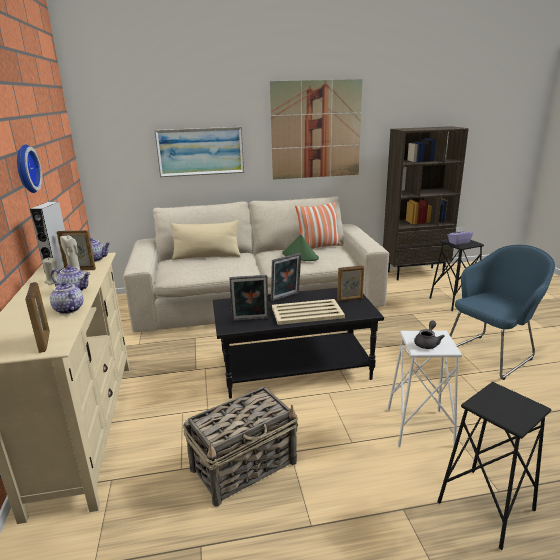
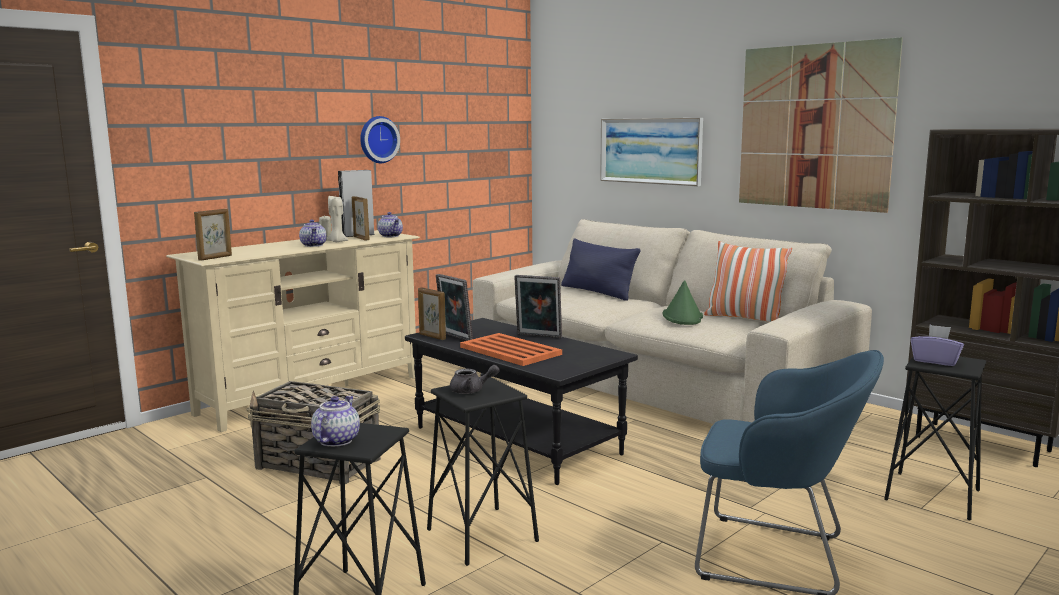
camera: 55 degrees right, 10 degrees down
teapot [50,282,83,314] -> teapot moved to [311,396,360,447]
beige pillow [170,221,241,260] -> blue pillow [561,238,640,301]
beige tray [272,299,345,325] -> orange tray [460,333,562,366]
picture frame [337,265,364,301] -> picture frame moved to [418,287,446,340]
white stool [387,330,462,447] -> black stool [427,377,539,566]

